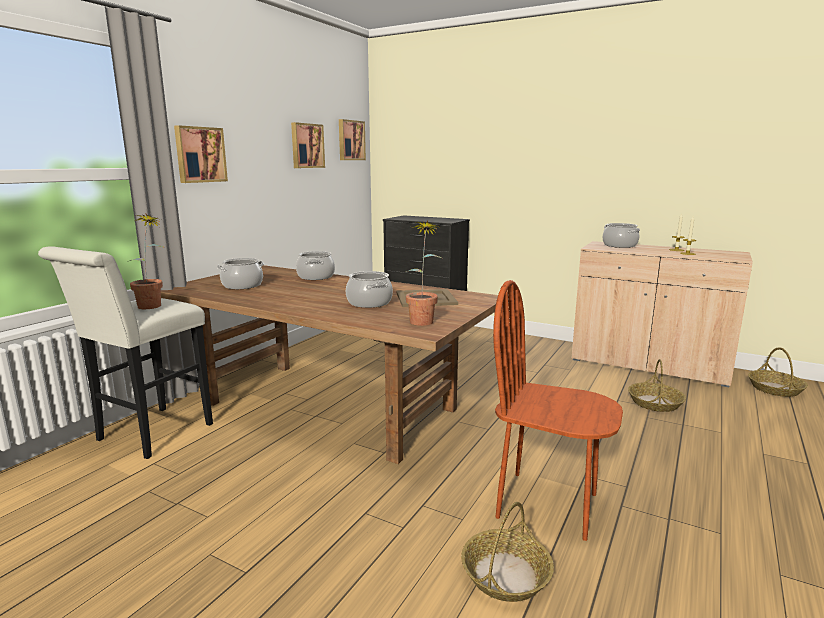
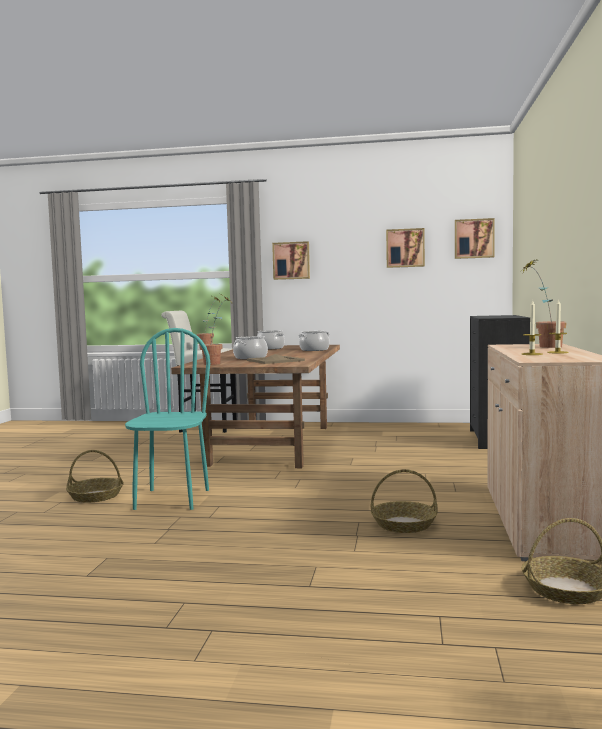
camera: 70 degrees right, 10 degrees down
brown chair [493,280,623,541] -> turquoise chair [125,328,210,510]
cooking pot [603,223,640,248] -> potted plant [522,259,566,348]

